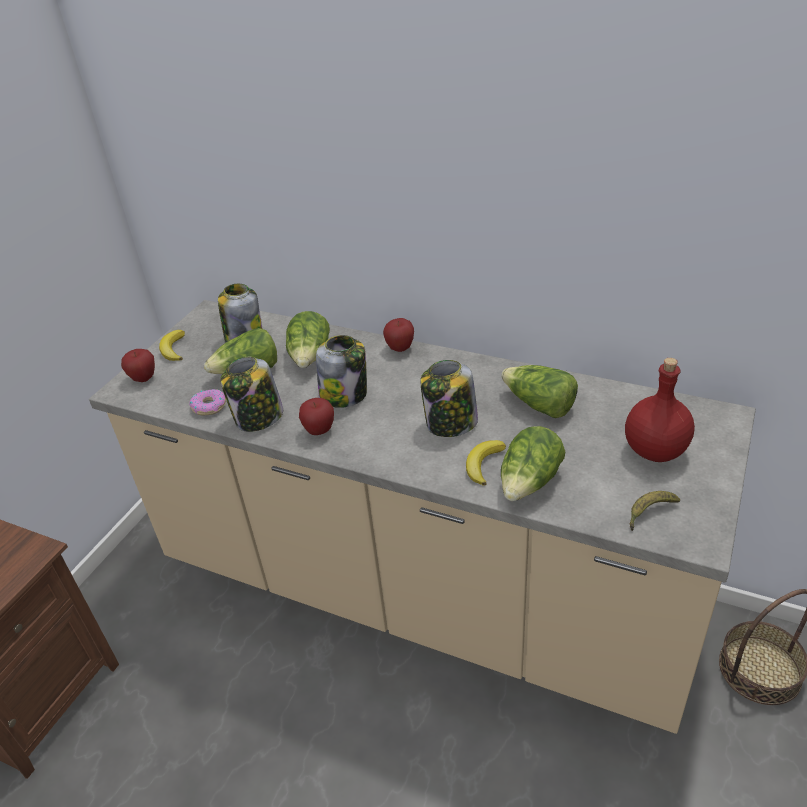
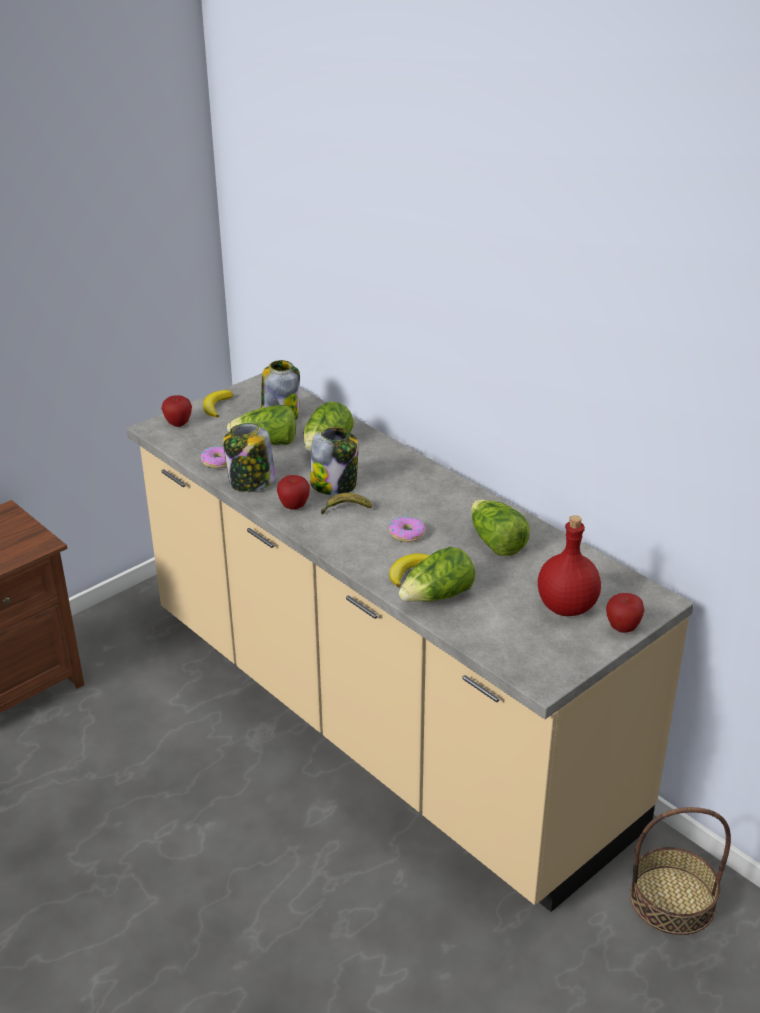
camera: 20 degrees right, 5 degrees down
apple [383,318,414,352] -> apple moved to [606,593,645,633]
jar [420,360,478,437] -> donut [389,516,426,542]
banana [630,491,680,531] -> banana moved to [321,493,372,515]

